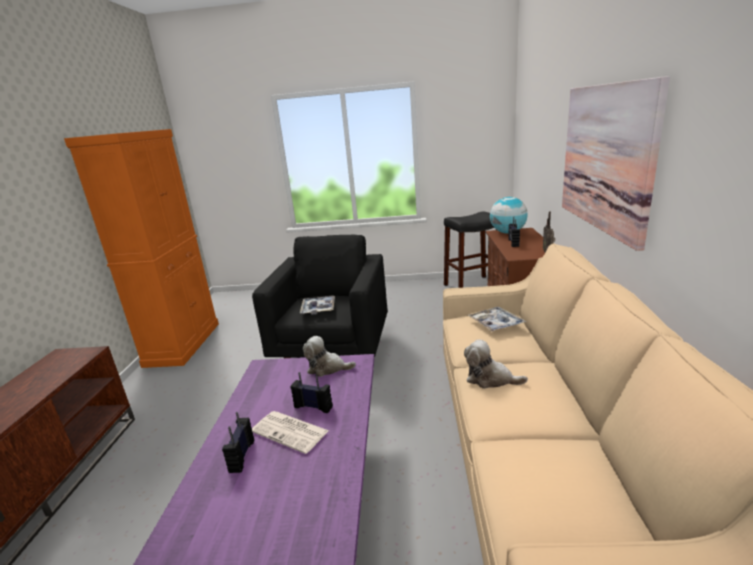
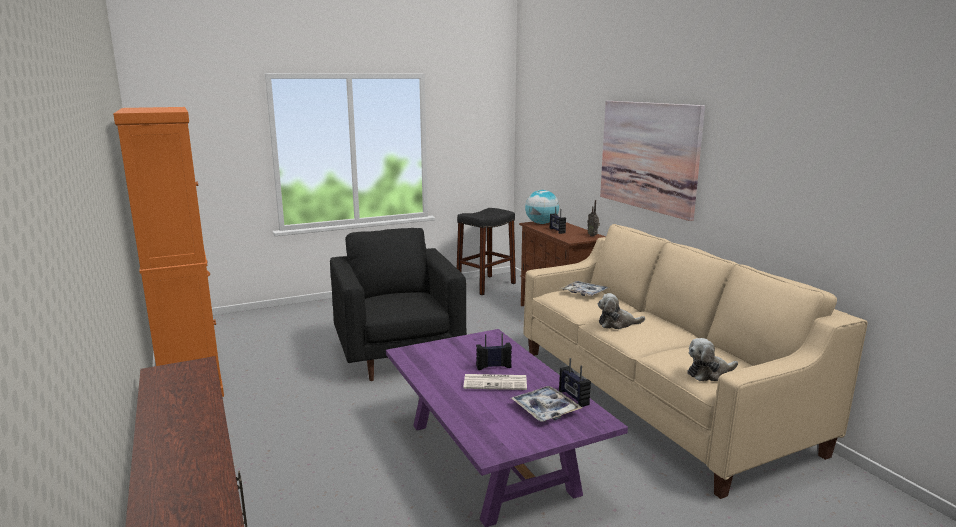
camera: 30 degrees left, 5 degrees down
radio [222,412,254,473] -> radio moved to [559,358,591,407]
tray [300,295,335,315] -> tray moved to [511,386,582,422]
plush toy [303,336,356,377] -> plush toy moved to [687,338,738,381]

